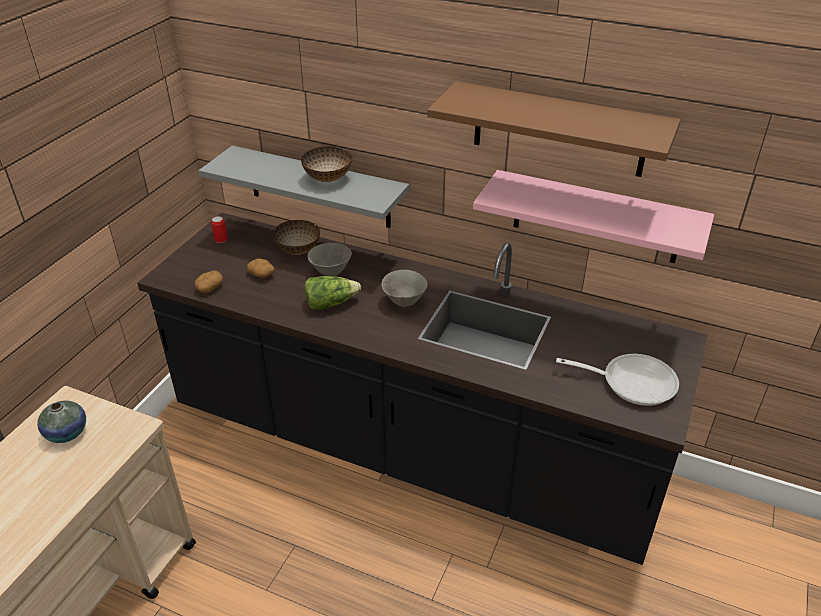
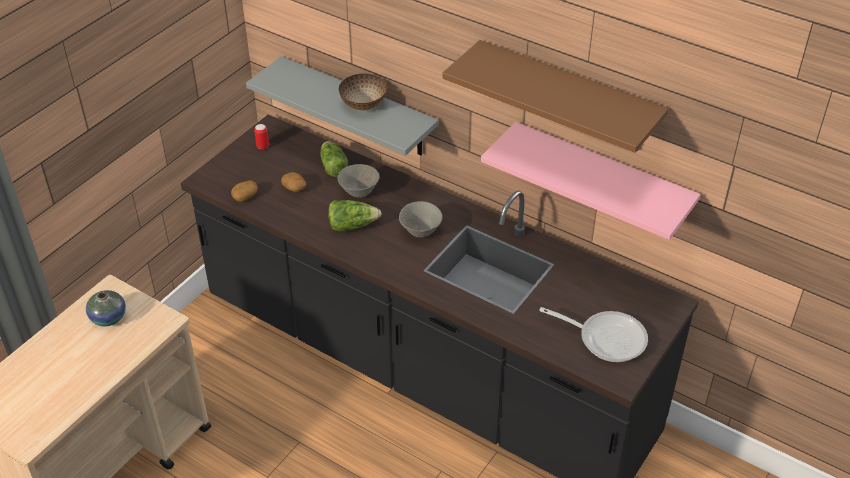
camera: 10 degrees right, 5 degrees up
bowl [273,220,320,255] -> lettuce [320,141,348,177]

